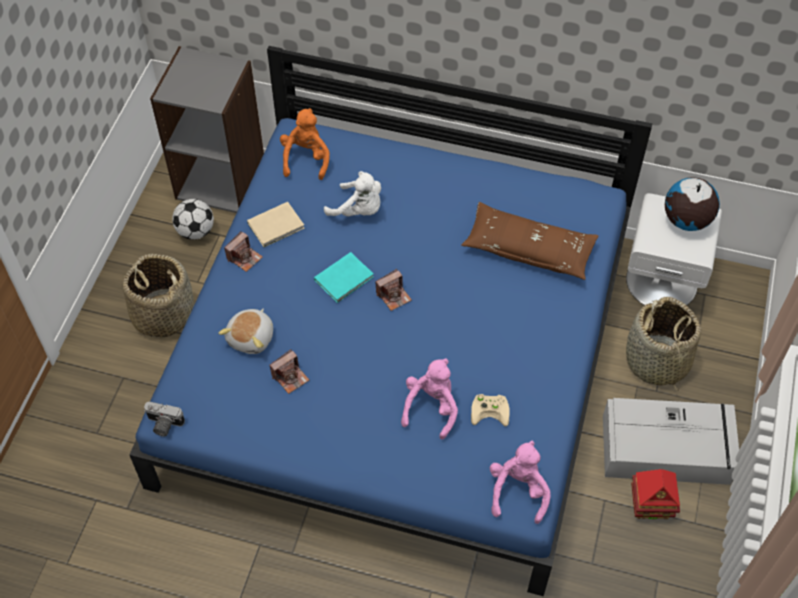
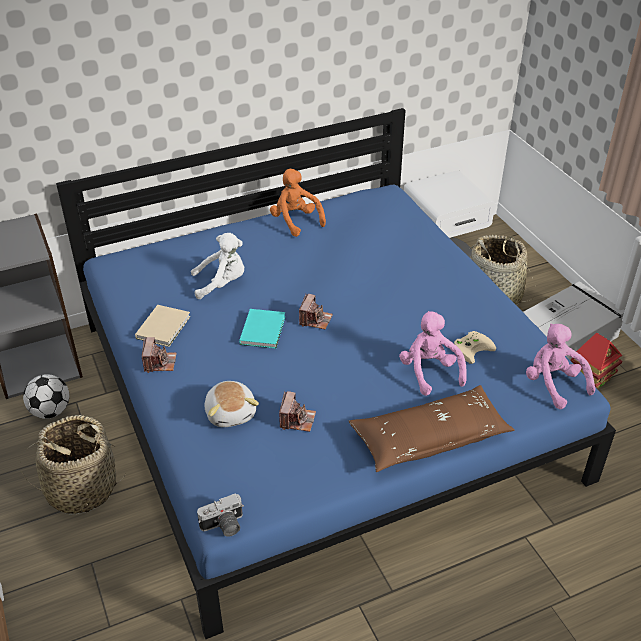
camera: 40 degrees left, 15 degrees down
orange plush toy [280,108,330,180] -> orange plush toy moved to [270,169,326,237]
brown pillow [461,202,599,280] -> brown pillow moved to [349,385,515,472]
globe [665,177,720,231] -> none

